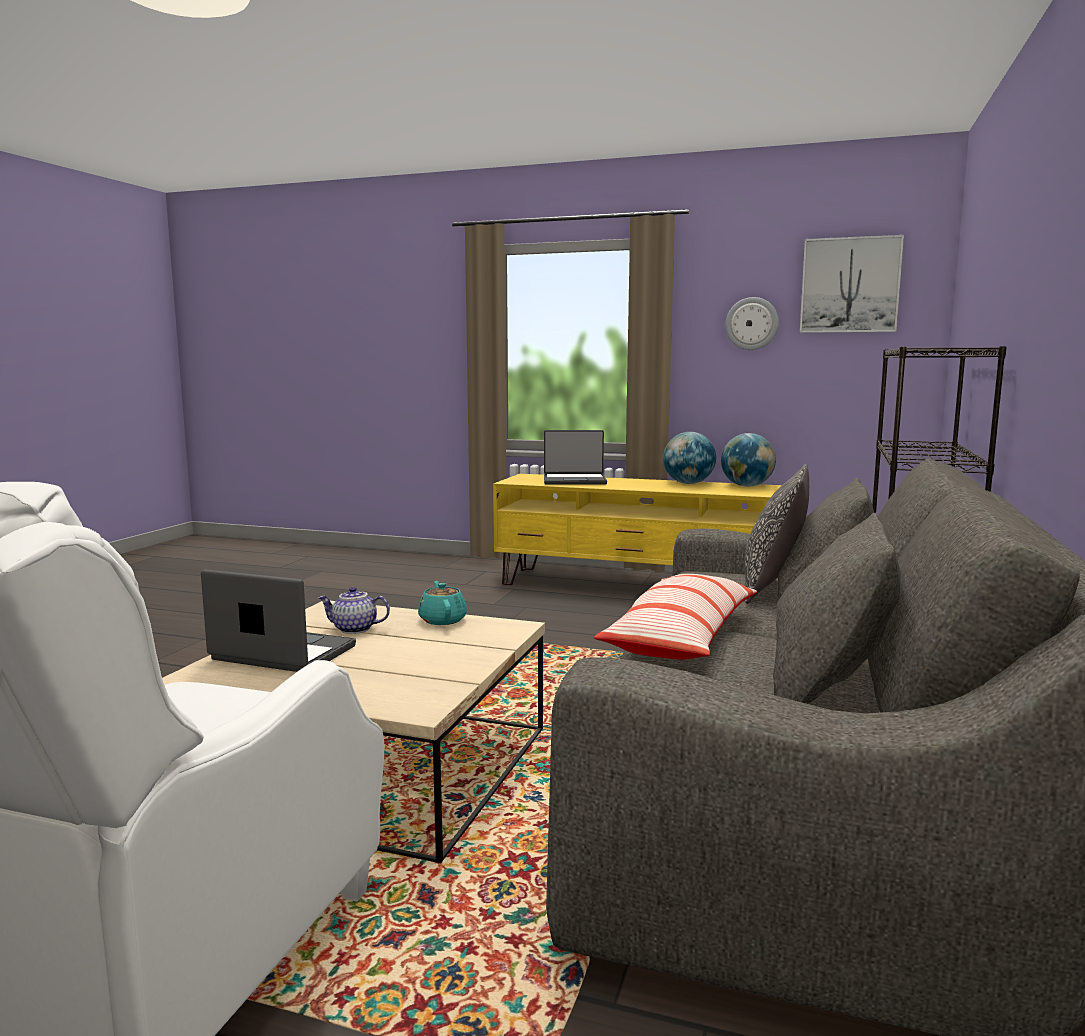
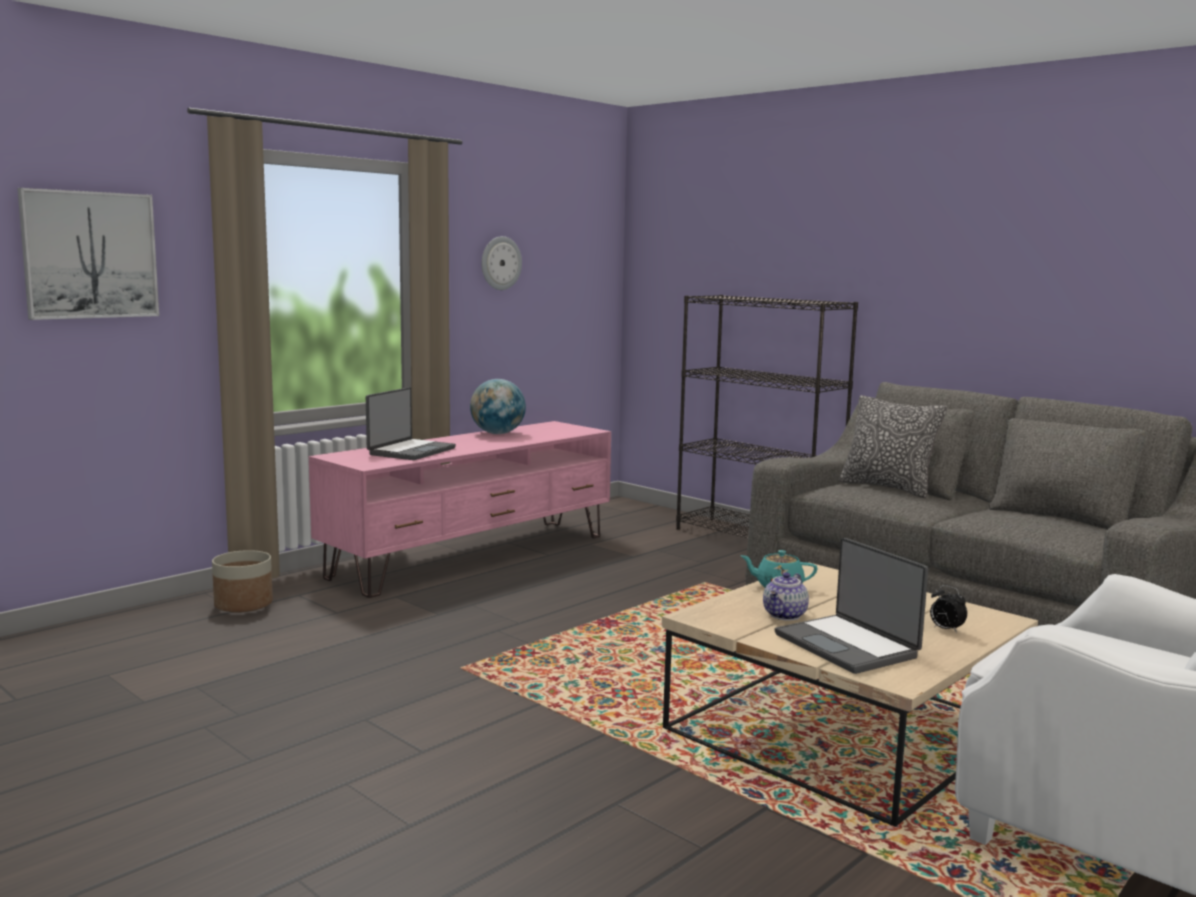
camera: 65 degrees left, 0 degrees up
laptop [201,570,356,672] -> laptop turned 75 degrees counterclockwise [775,538,928,674]
yellow tv stand [493,474,782,585] -> pink tv stand [309,421,611,598]
pillow [594,574,757,660] -> none
globe [721,433,776,487] -> none
picture [800,235,904,333] -> picture moved to [17,188,159,320]
none -> planter [212,550,273,612]
none -> alarm clock [930,585,967,633]

